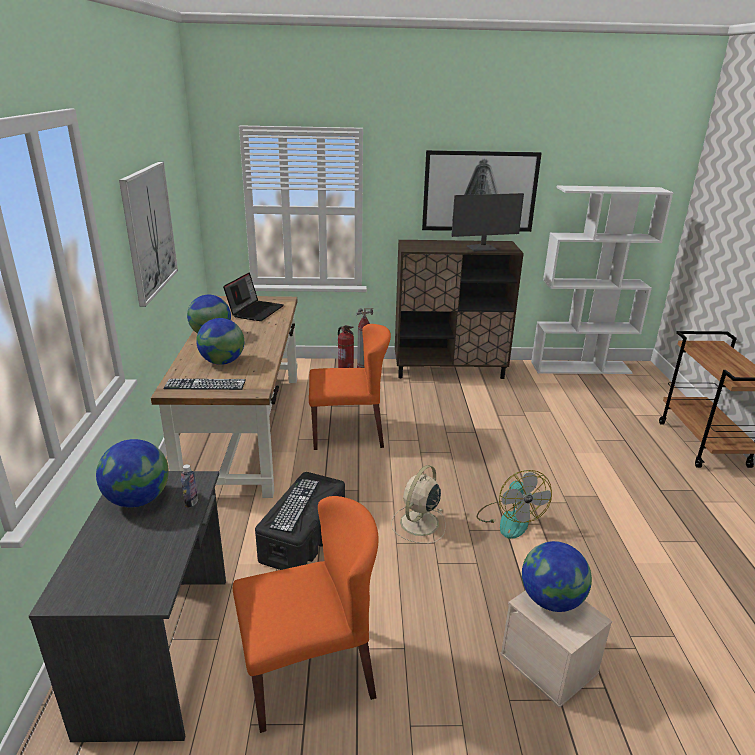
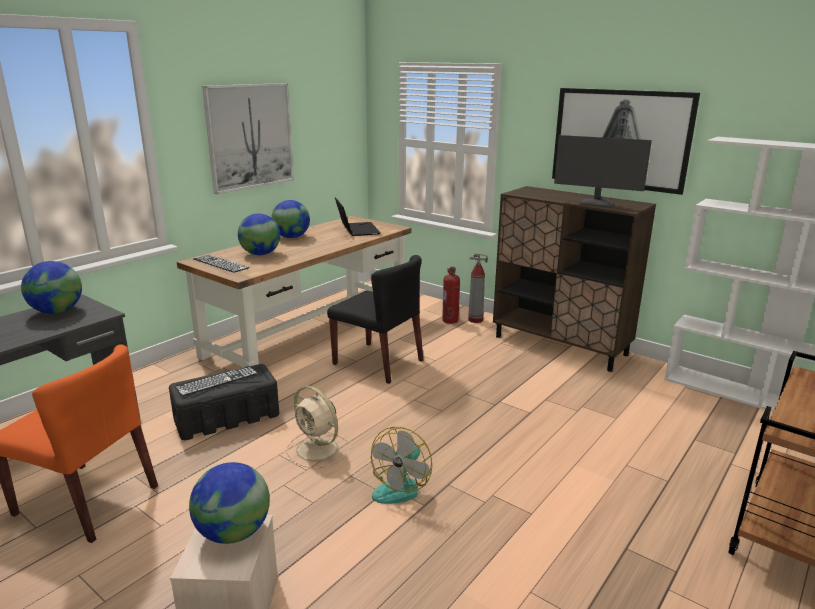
camera: 40 degrees right, 5 degrees down
bottle [181,464,198,508] -> none
laptop [223,272,284,321] -> laptop turned 75 degrees counterclockwise [335,197,381,236]
orange chair [309,324,391,450] -> black chair [327,255,423,384]
beige fan [391,465,446,544] -> beige fan turned 120 degrees counterclockwise [287,386,350,468]

